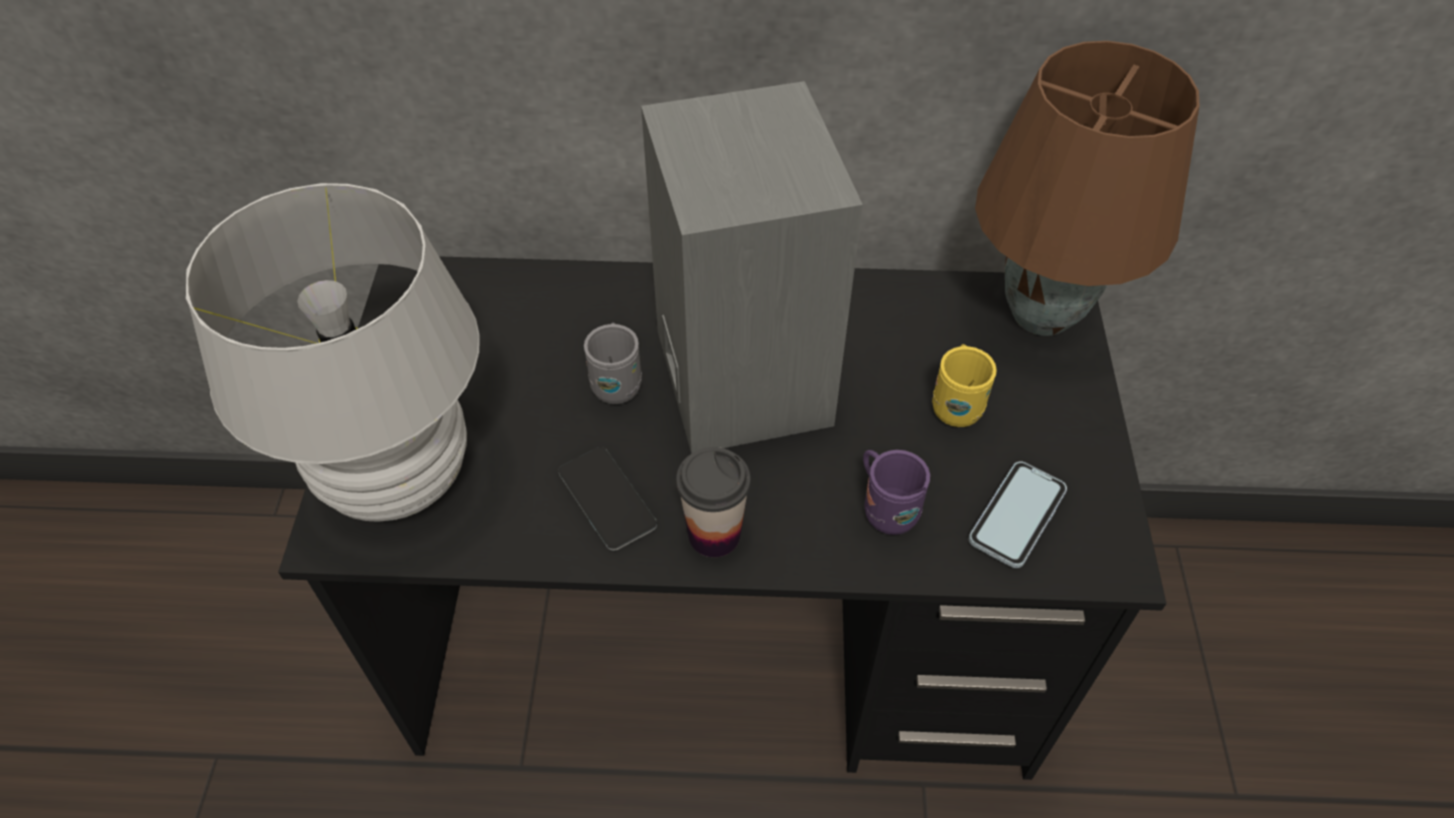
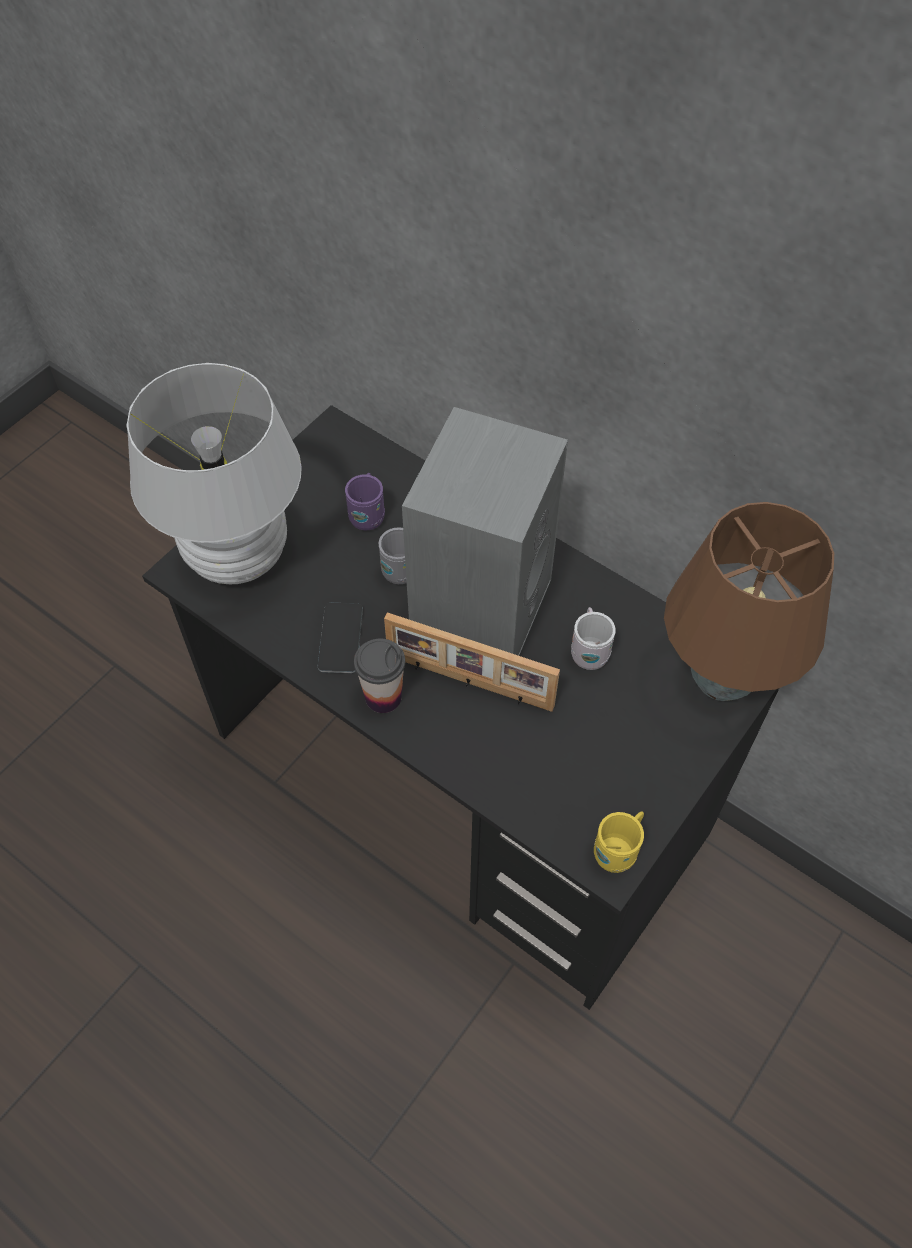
camera: 35 degrees right, 5 degrees up
purple mug [863,450,930,535] -> purple mug moved to [345,473,385,530]
yellow mug [932,344,997,427] -> yellow mug moved to [594,811,644,873]
phone [969,462,1067,568] -> none
none -> picture frame [384,612,560,712]
none -> white mug [571,607,616,670]

